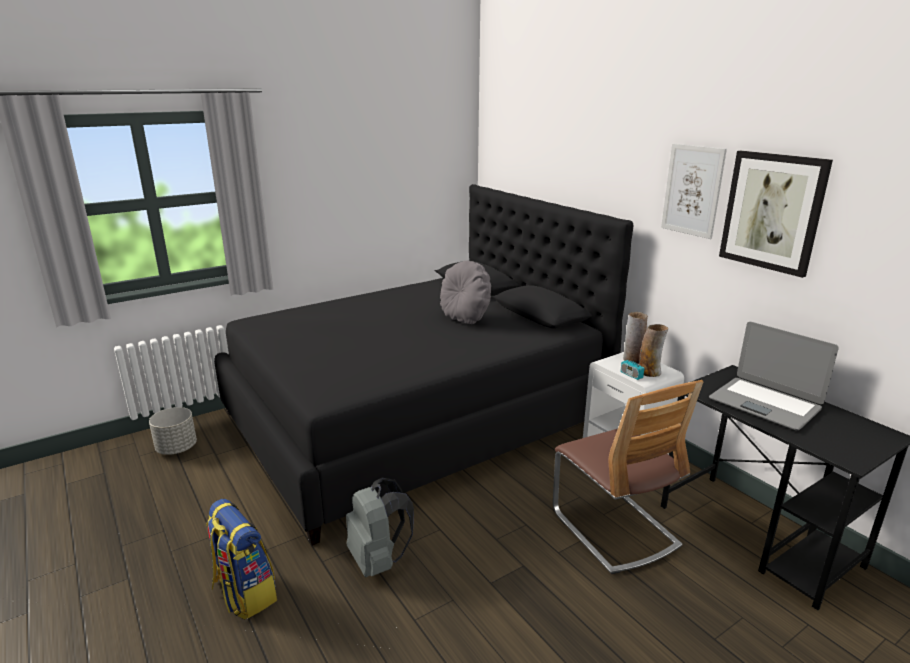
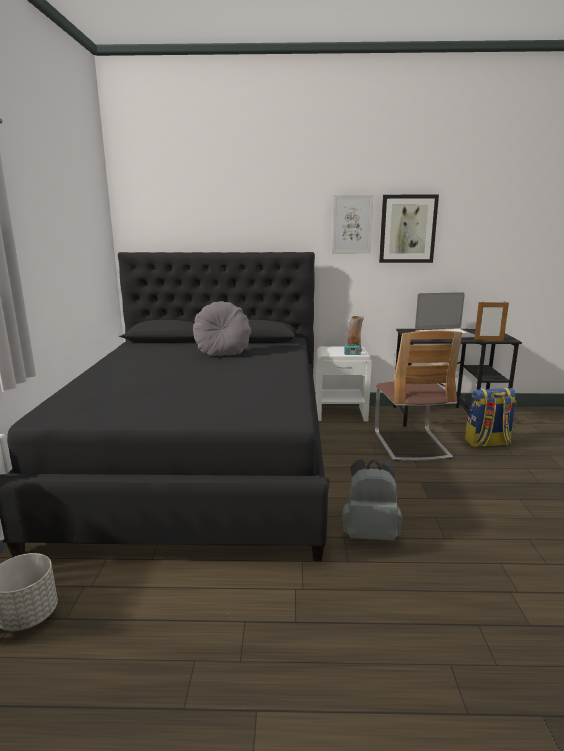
camera: 55 degrees left, 5 degrees down
backpack [206,499,277,620] -> backpack moved to [465,388,516,447]
chair [553,380,703,574] -> chair turned 75 degrees clockwise [375,330,462,462]
vase [623,312,648,364] -> none
none -> picture frame [474,302,509,341]

